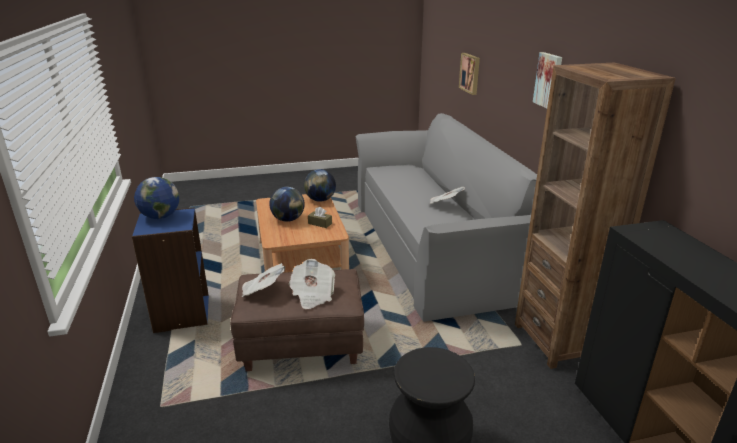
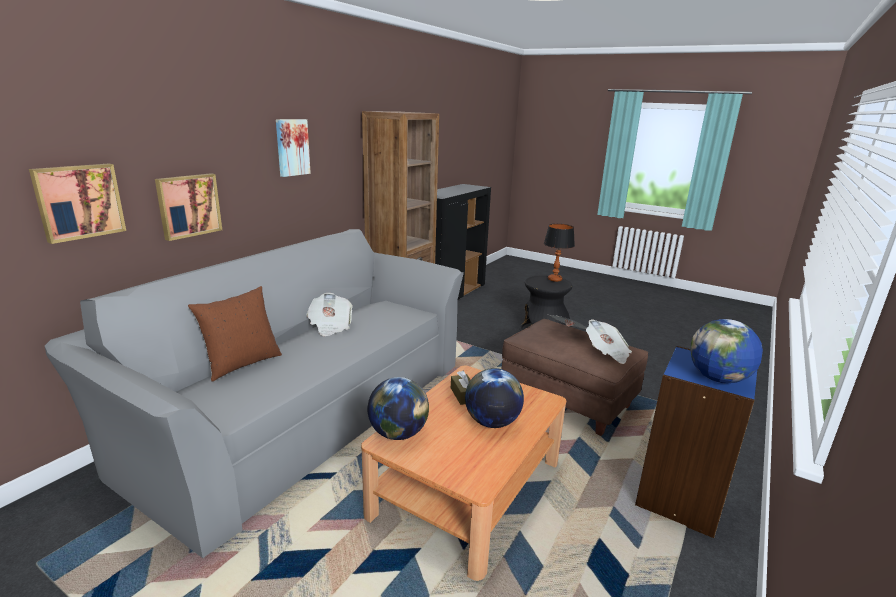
camera: 135 degrees left, 5 degrees down
none -> picture [155,173,222,241]
none -> brown pillow [188,286,282,381]
none -> table lamp [544,224,575,282]

